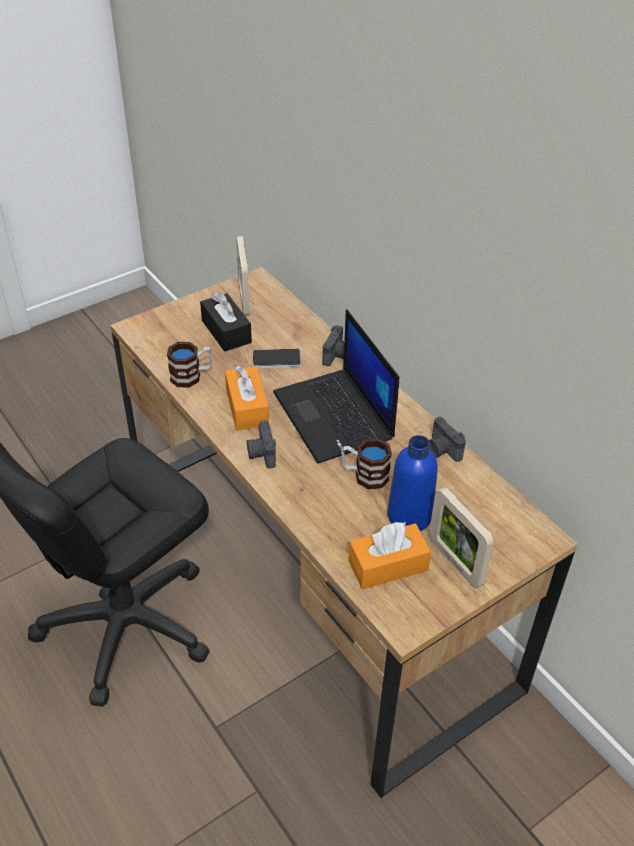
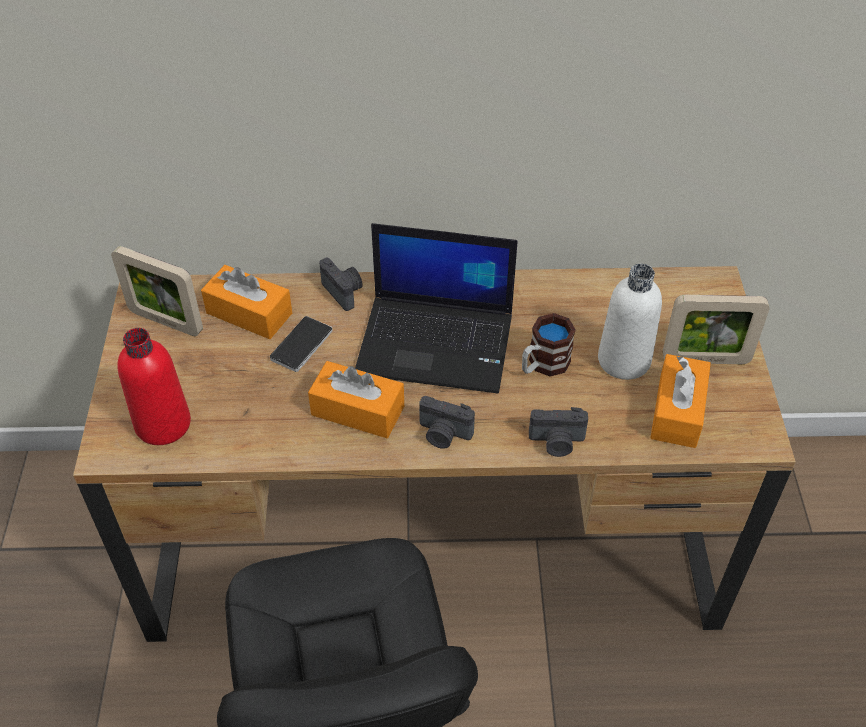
camera: 55 degrees left, 5 degrees up
mug [167,342,212,388] -> none
black tissue box [200,292,252,351] -> none
blue bottle [387,435,438,531] -> white bottle [598,264,662,380]
camera [429,417,466,462] -> camera moved to [529,407,588,457]
none -> red bottle [118,328,191,445]
none -> orange tissue box [201,265,292,339]

